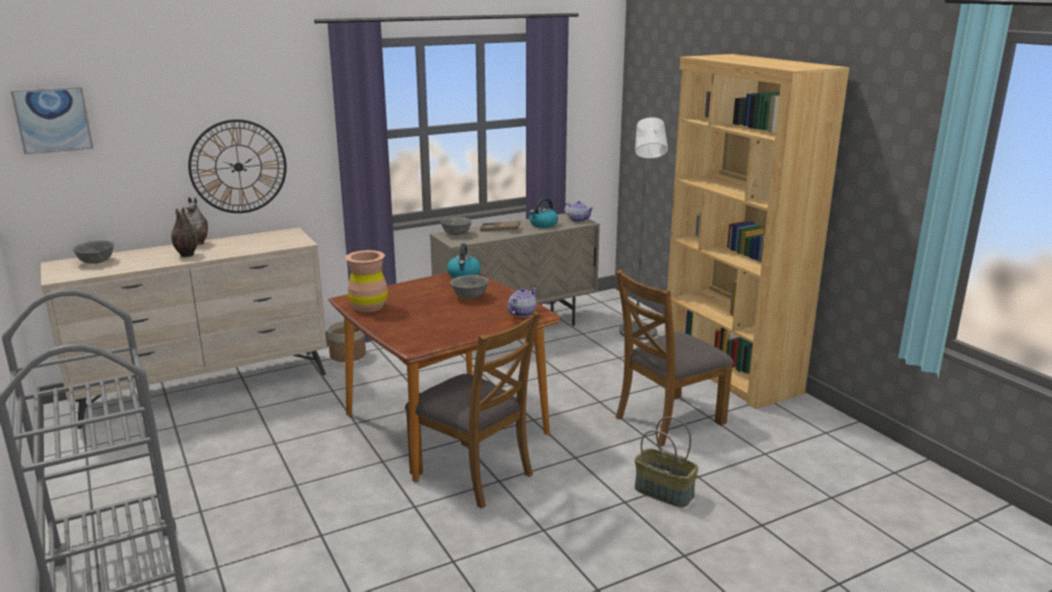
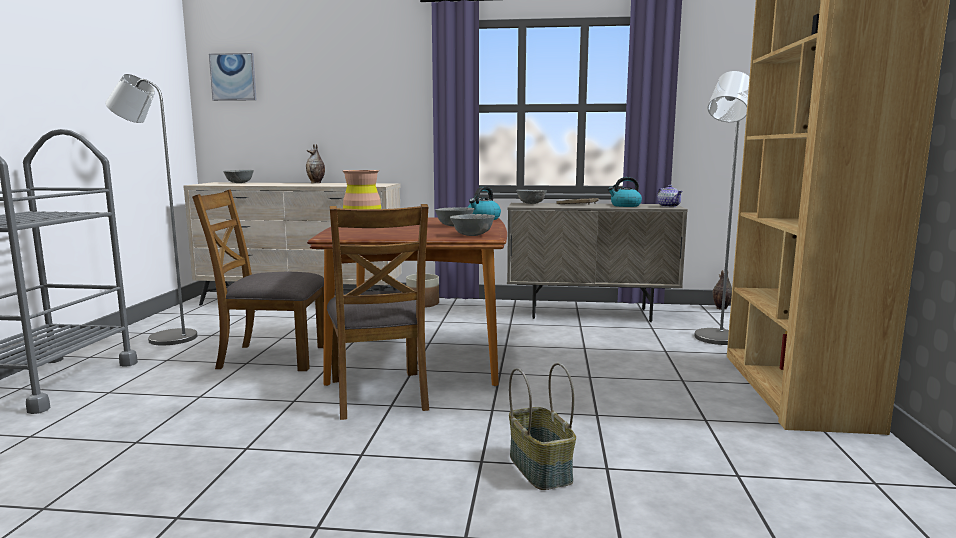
camera: 35 degrees right, 10 degrees down
vase [171,207,198,257] -> vase moved to [712,270,732,310]
wall clock [188,119,287,213] -> none
teapot [508,288,537,317] -> grey bowl [450,214,495,236]
brown chair [615,270,734,447] -> brown chair moved to [192,189,324,371]
none -> grey floor lamp [105,74,197,345]

